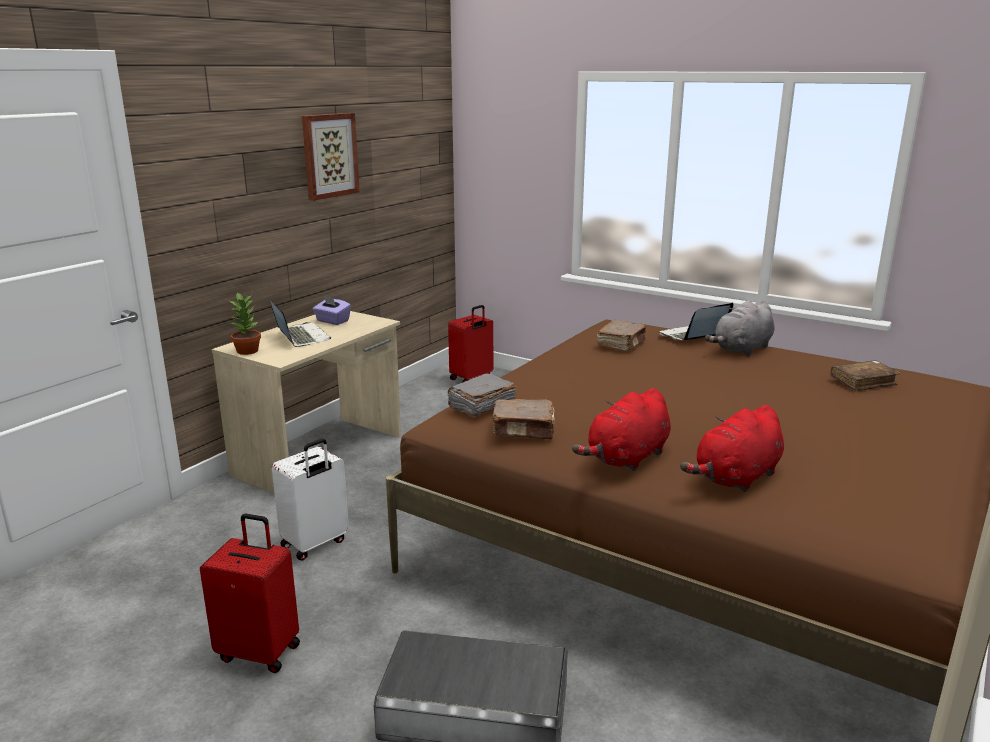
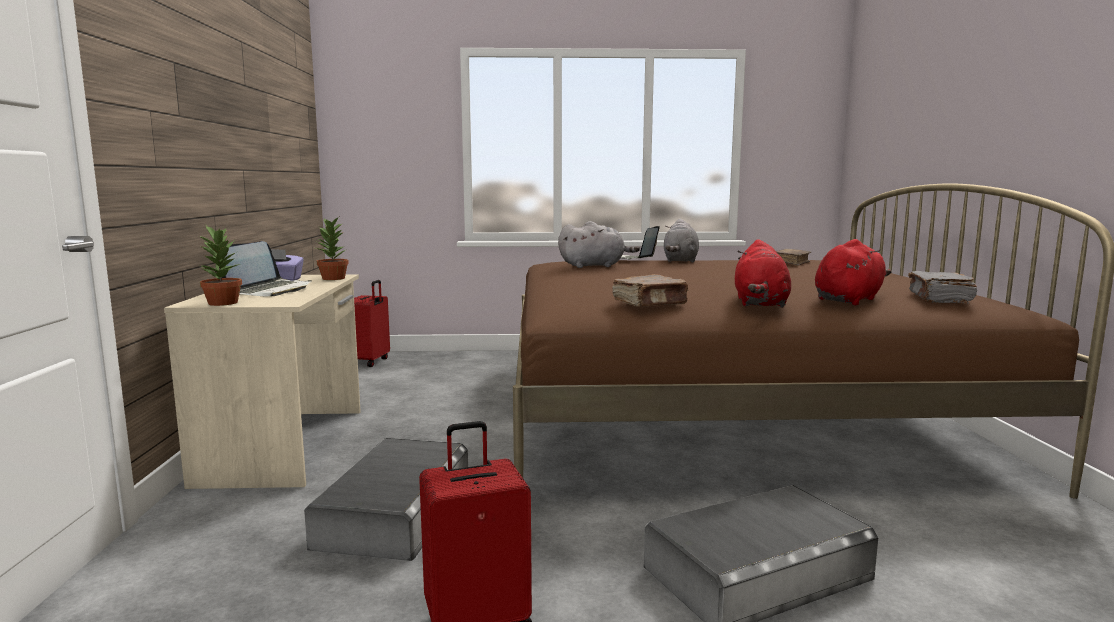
camera: 35 degrees left, 10 degrees down
laptop [270,300,331,347] -> laptop turned 90 degrees clockwise [218,241,312,297]
white suitcase [272,439,349,561] -> grey storage box [304,438,468,561]
picture [302,113,360,201] -> none
grey book [447,373,516,418] -> grey book moved to [908,271,978,304]
brown book [597,320,646,351] -> grey plush toy [558,221,640,268]
red plush toy [680,405,784,492] -> red plush toy turned 150 degrees counterclockwise [815,239,892,305]
none -> potted plant [316,217,349,280]

